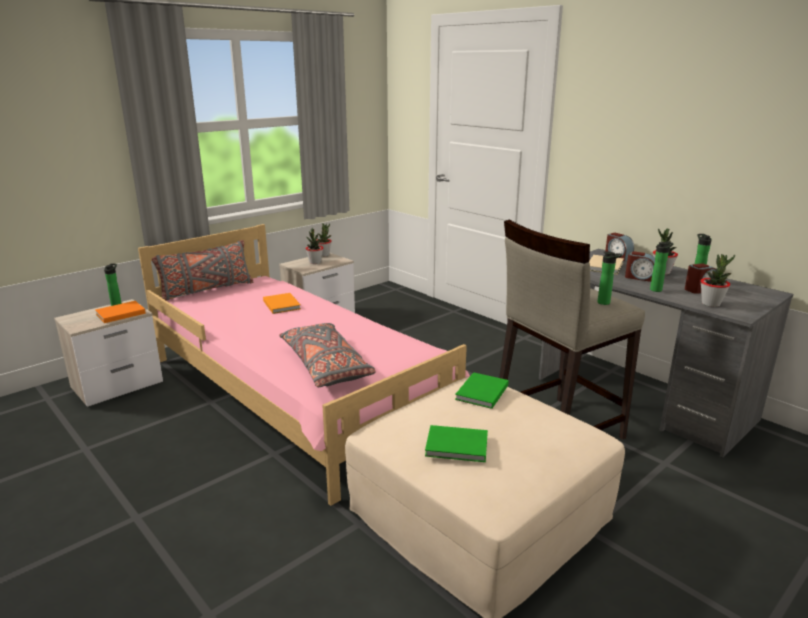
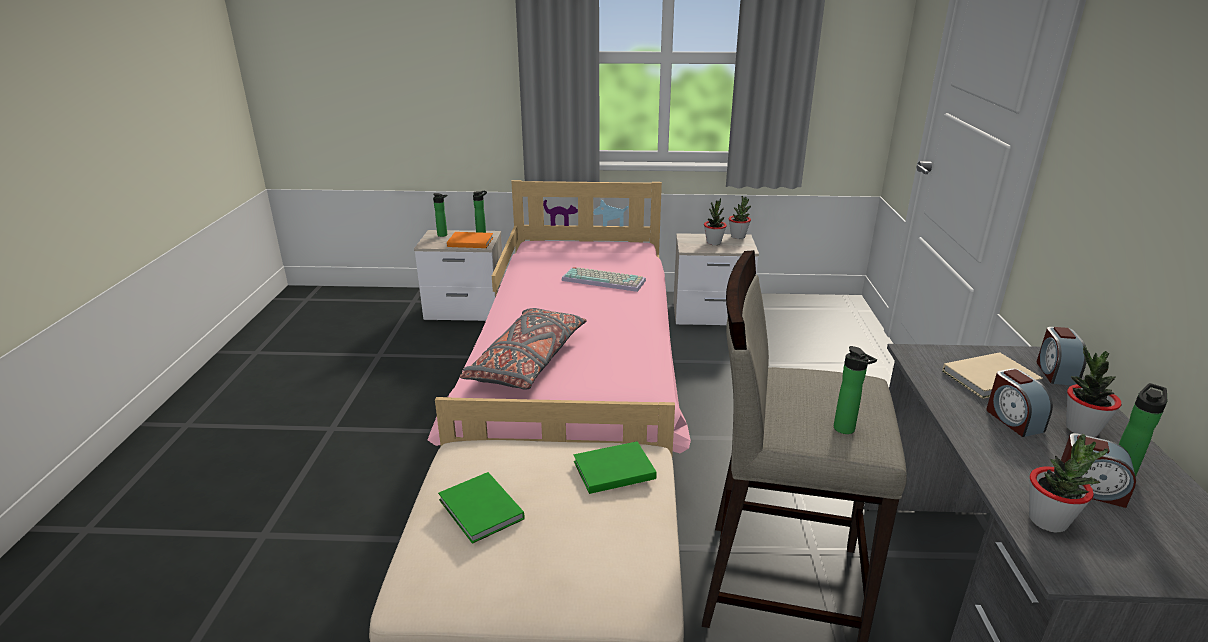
camera: 45 degrees right, 5 degrees up
grey pillow [152,240,253,301] -> none
orange book [263,293,301,314] -> keyboard [562,267,646,292]
bottle [650,241,674,292] -> bottle moved to [433,193,448,237]

